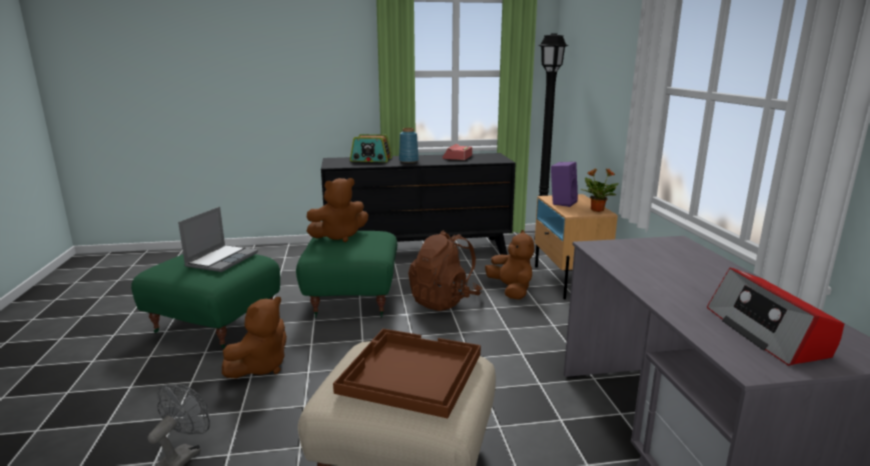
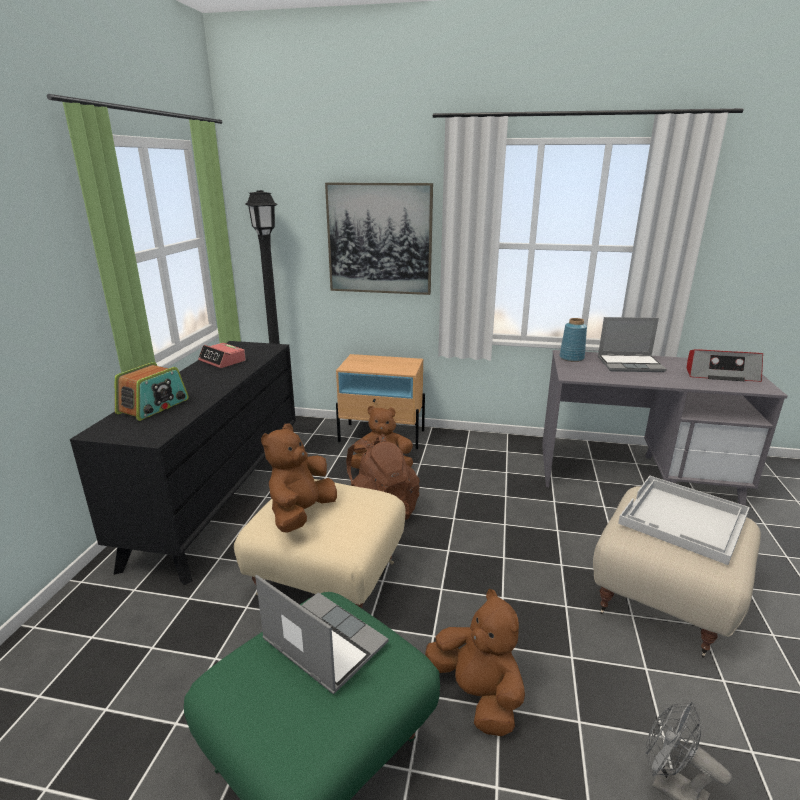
camera: 70 degrees left, 5 degrees up
green ottoman [296,231,397,318] -> beige ottoman [234,479,405,608]
brown plush toy [306,178,368,242] -> brown plush toy turned 150 degrees counterclockwise [261,423,337,533]
brown tray [333,329,481,419] -> white tray [618,476,750,565]
blue vase [399,128,419,163] -> blue vase moved to [559,318,587,362]
purple speaker [551,162,578,207] -> none
potted plant [580,168,619,212] -> none
none -> picture [325,183,433,295]
none -> laptop [598,317,667,372]

